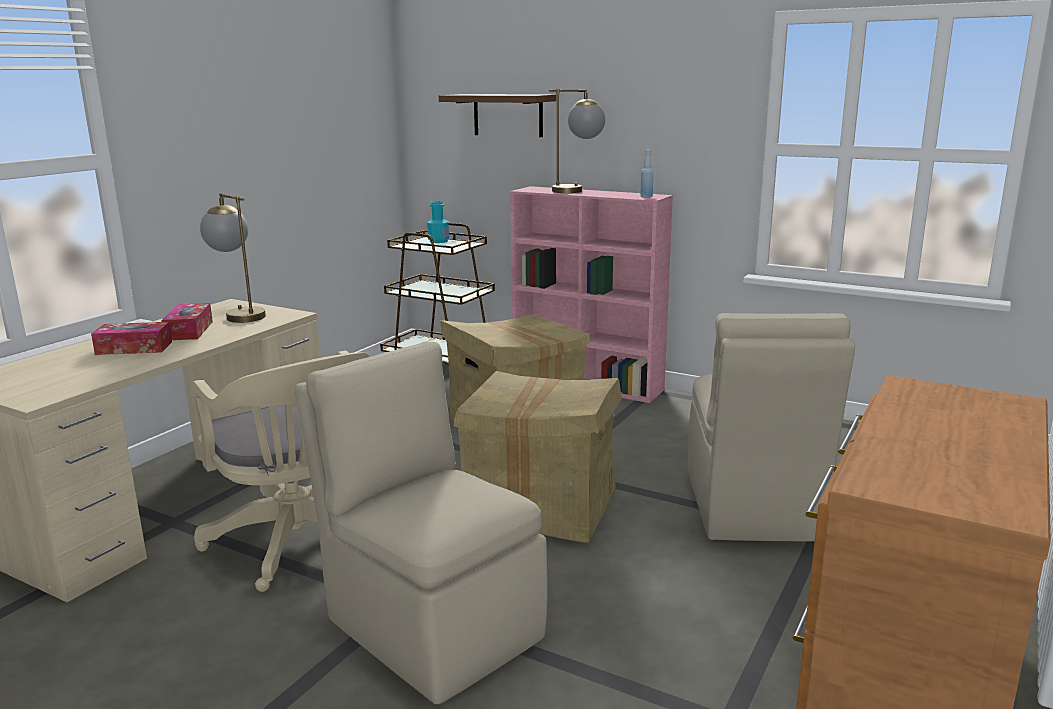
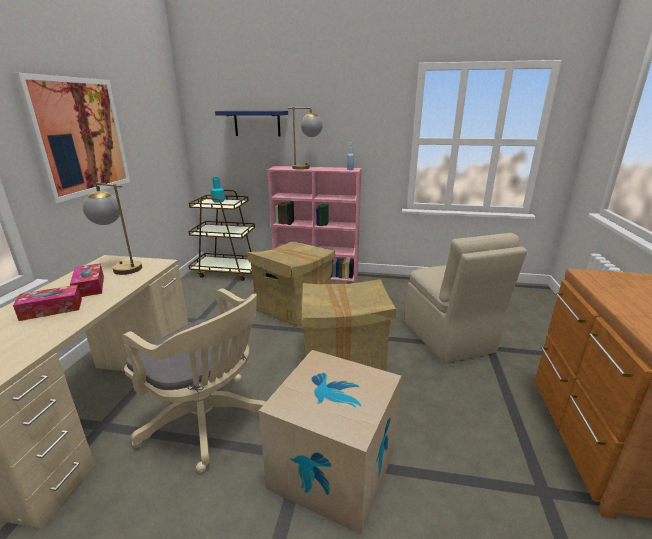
camera: 20 degrees left, 5 degrees up
beige chair [295,341,548,704] -> cardboard box [259,350,401,535]
brown shelf [439,94,556,137] -> blue shelf [215,111,288,137]
none -> picture [13,73,130,203]

